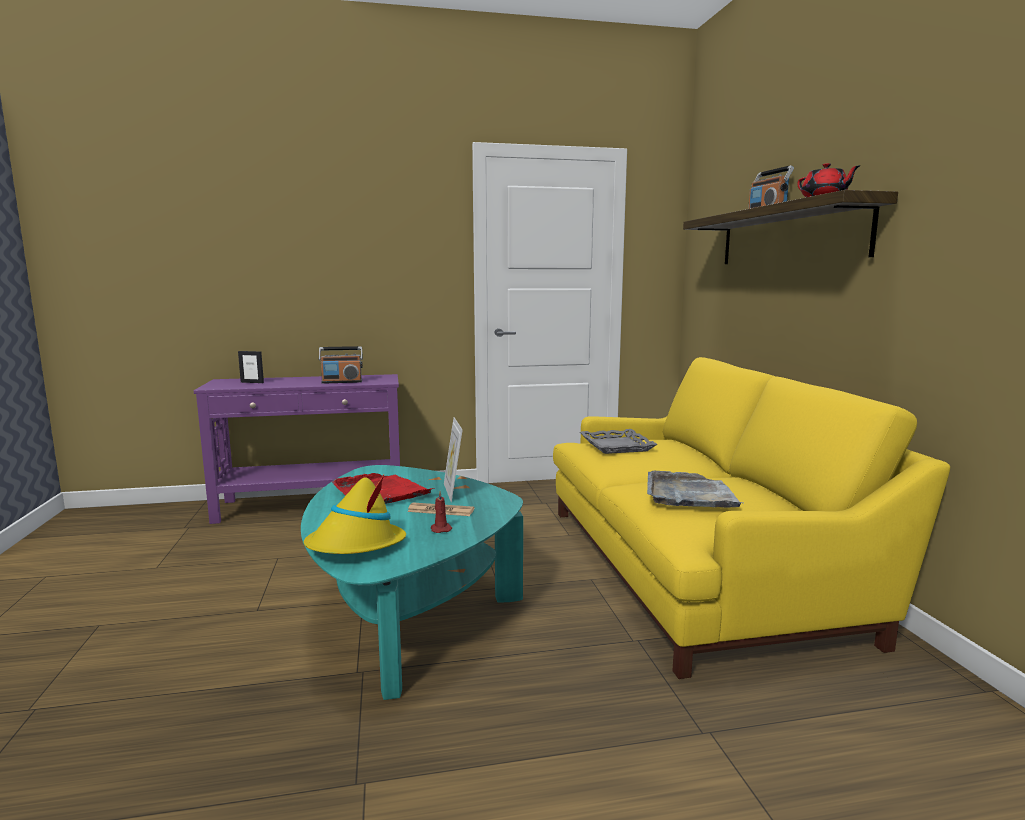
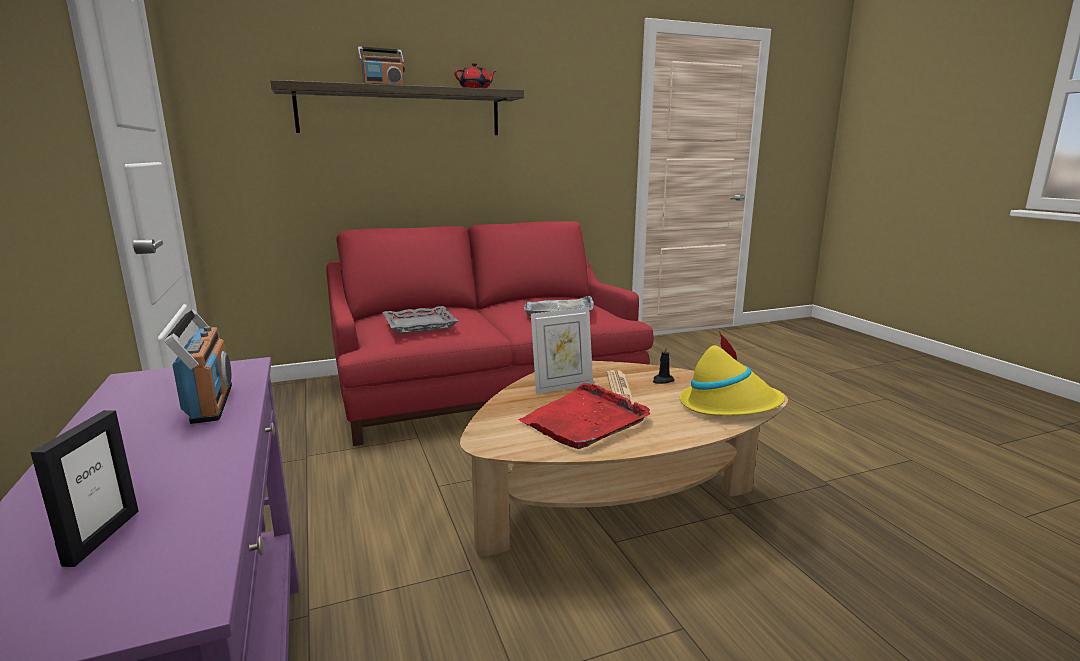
camera: 100 degrees left, 5 degrees up
turquoise coffee table [301,465,523,700] -> brown coffee table [460,361,788,557]
red candle [431,491,452,533] -> black candle [653,345,674,384]
yellow sofa [553,357,950,679] -> red sofa [326,221,654,446]

